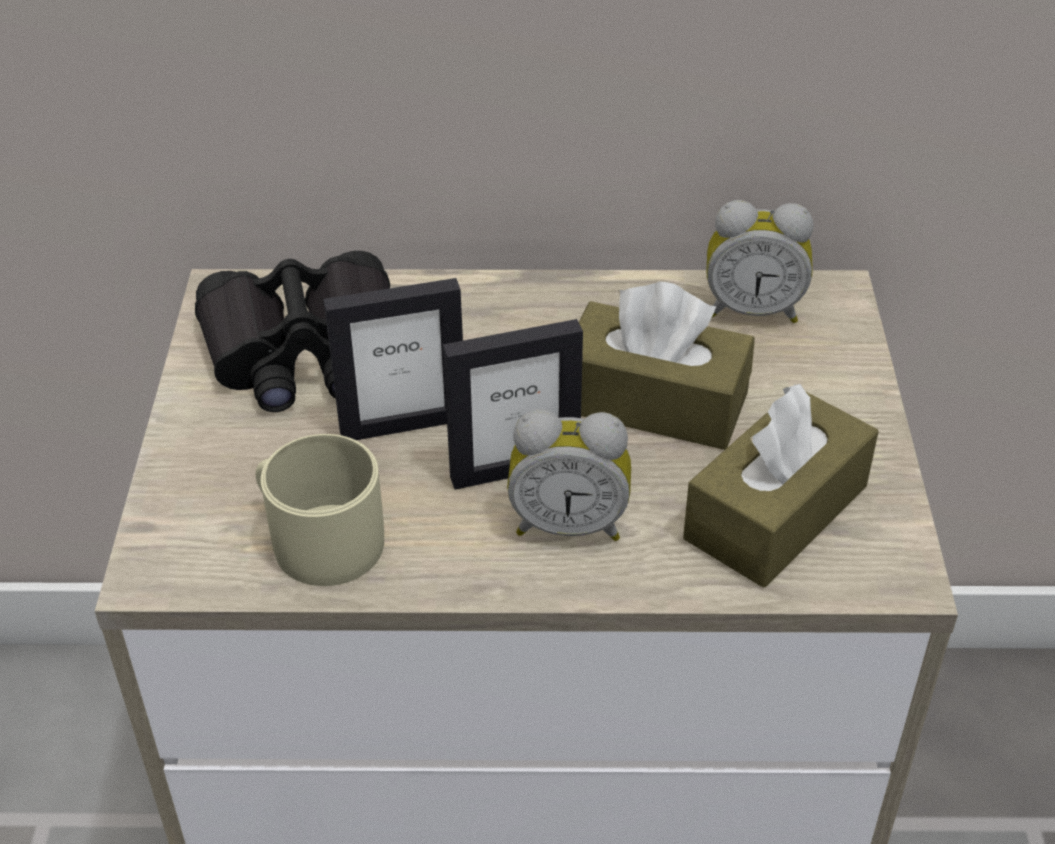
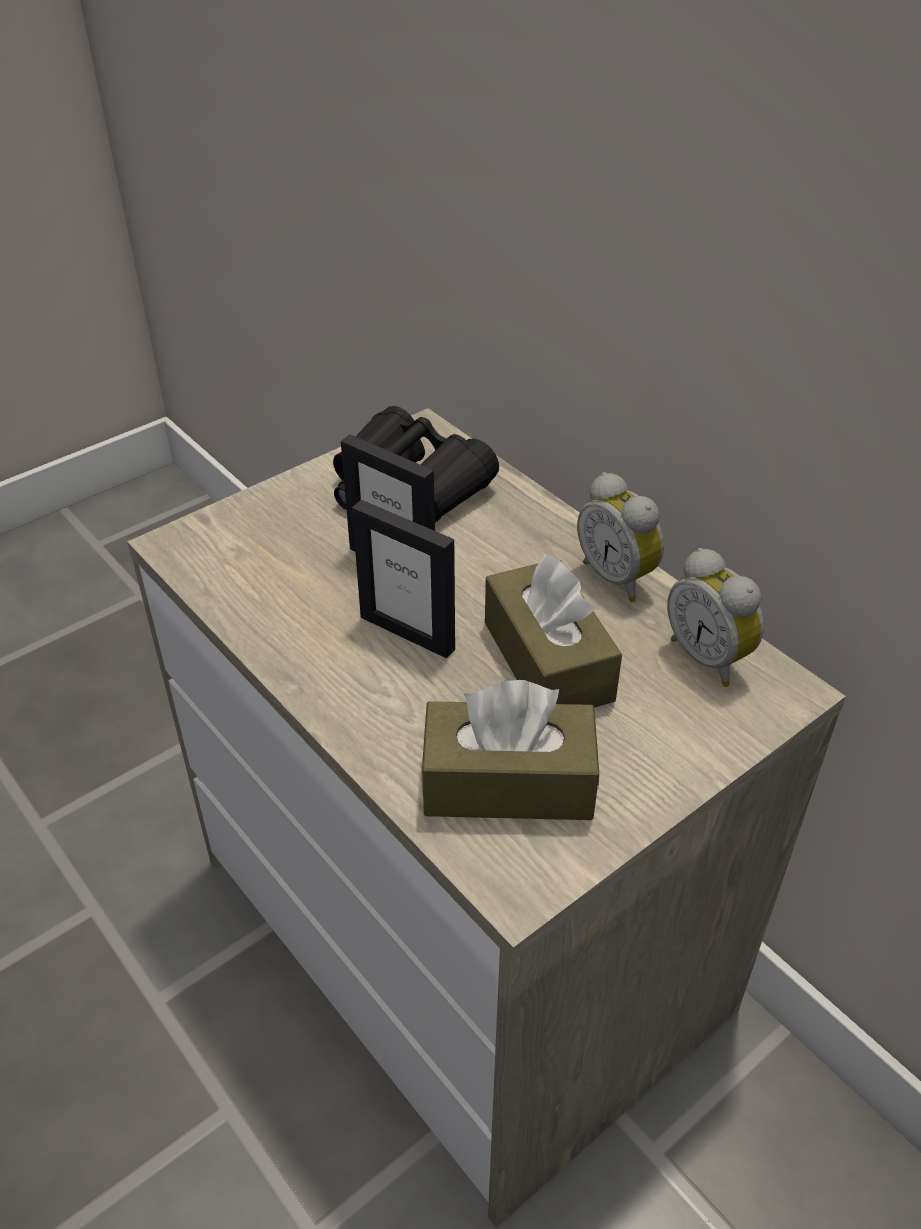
camera: 50 degrees right, 0 degrees up
beige mug [255,434,384,586] -> none
alarm clock [507,409,631,541] -> alarm clock moved to [577,472,664,602]

